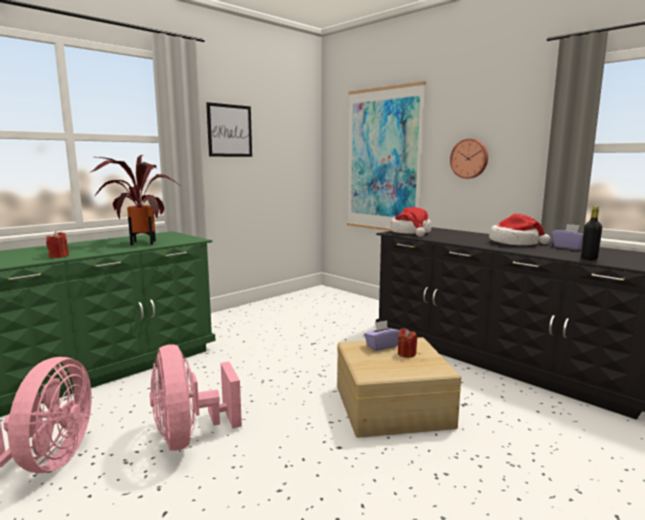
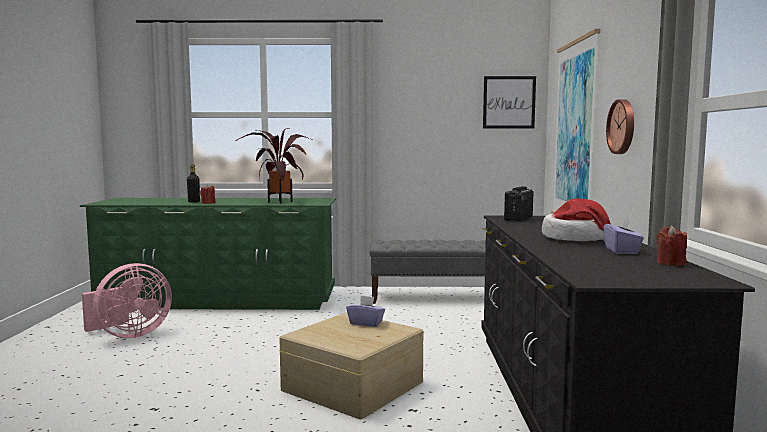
camera: 45 degrees right, 5 degrees down
pink fan [150,344,242,451] -> none
picture [206,102,252,157] -> picture moved to [483,76,536,129]
hat [390,207,432,237] -> radio [504,186,533,222]
red candle [398,329,417,358] -> red candle moved to [656,226,687,266]
black bottle [581,206,602,260] -> black bottle moved to [187,164,200,203]
none -> grey bench [370,239,486,304]

